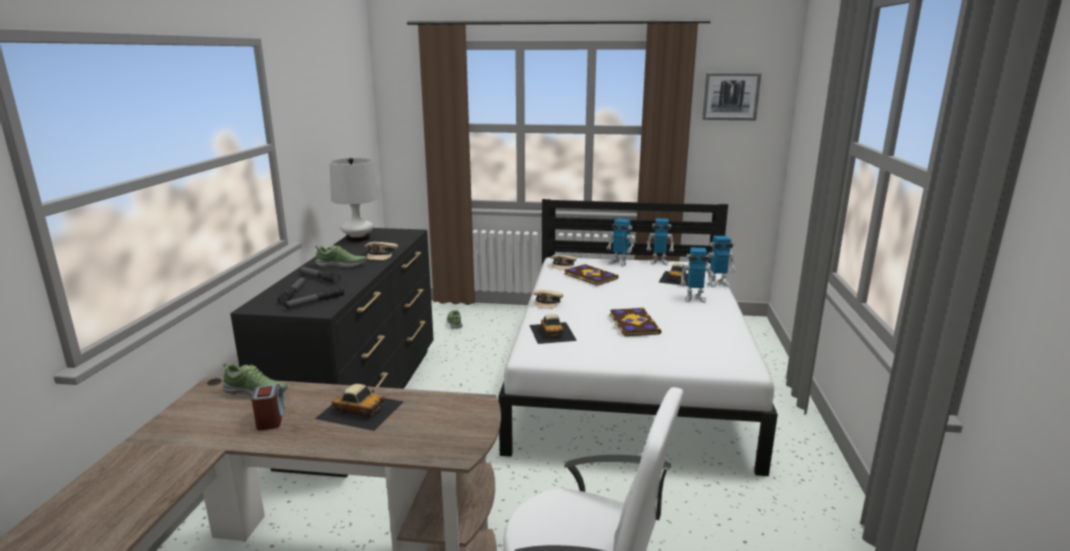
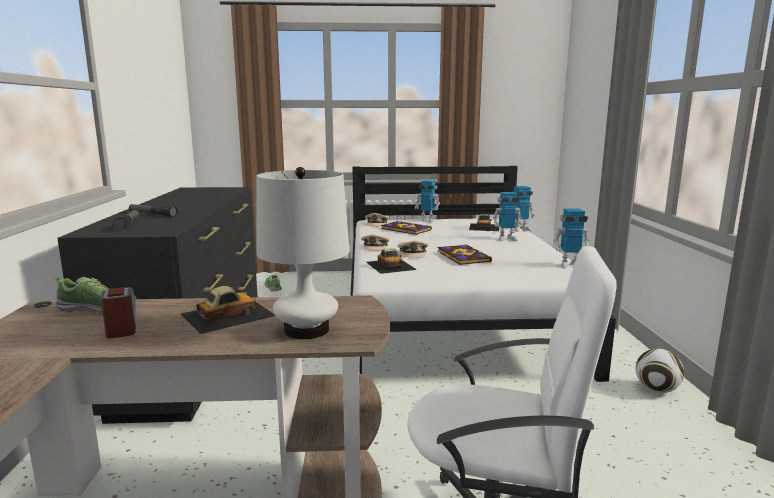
camera: 10 degrees left, 5 degrees down
flashlight [284,286,344,309] -> none
shoe [315,245,367,268] -> none
toy car [315,384,404,431] -> toy car turned 45 degrees counterclockwise [181,286,275,334]
white table lamp [329,158,378,242] -> white table lamp moved to [256,167,350,339]
beige cap [365,242,398,260] -> beige cap moved to [398,241,428,258]
toy robot [647,218,674,266] -> toy robot moved to [554,209,589,269]
picture [702,72,761,120] -> none
none -> football [636,349,684,393]

